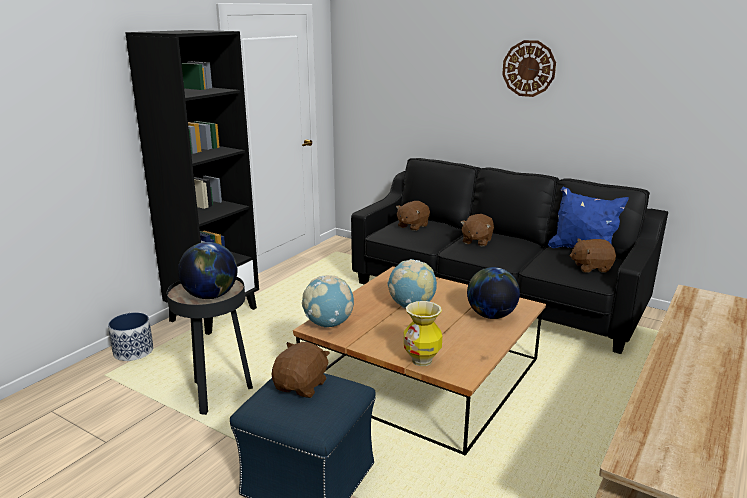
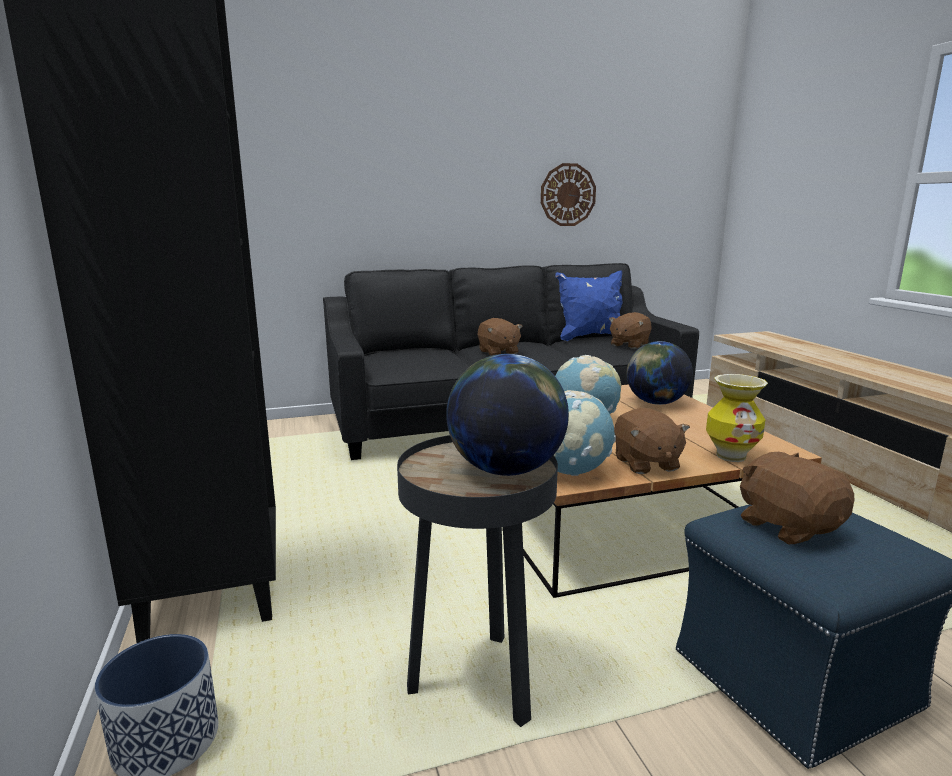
camera: 50 degrees left, 5 degrees down
brown plush toy [396,201,430,231] -> brown plush toy moved to [614,407,690,474]
wall clock [502,40,556,97] -> wall clock moved to [541,163,596,226]

